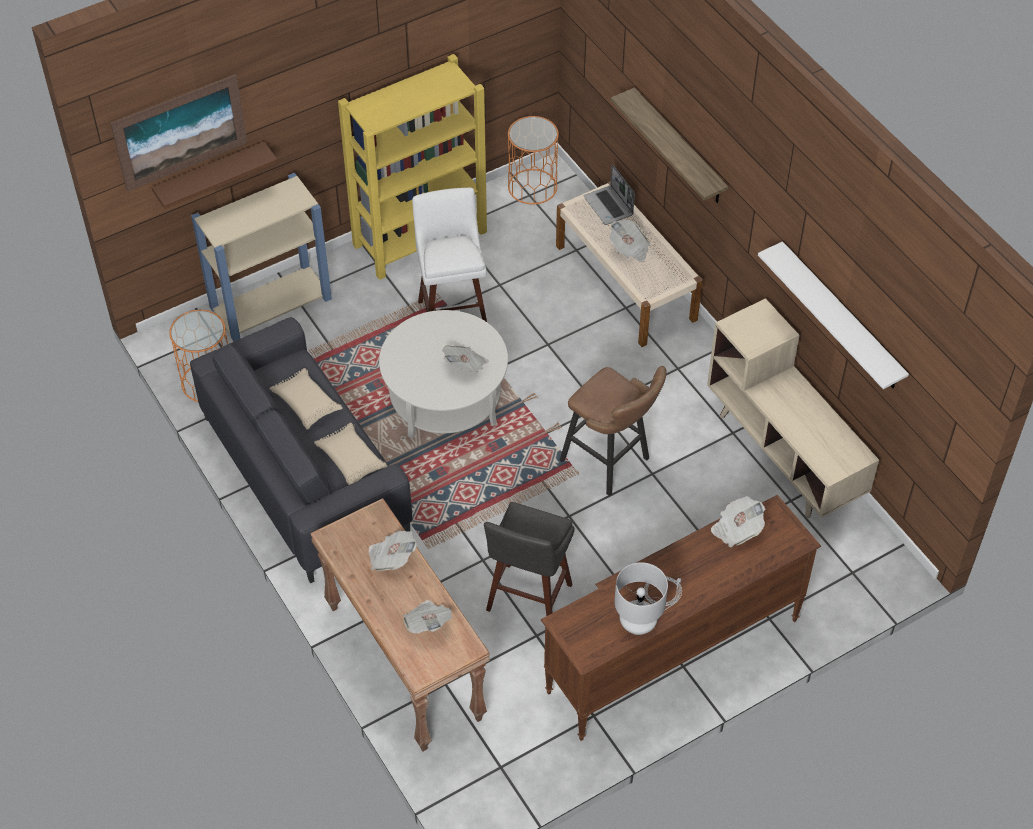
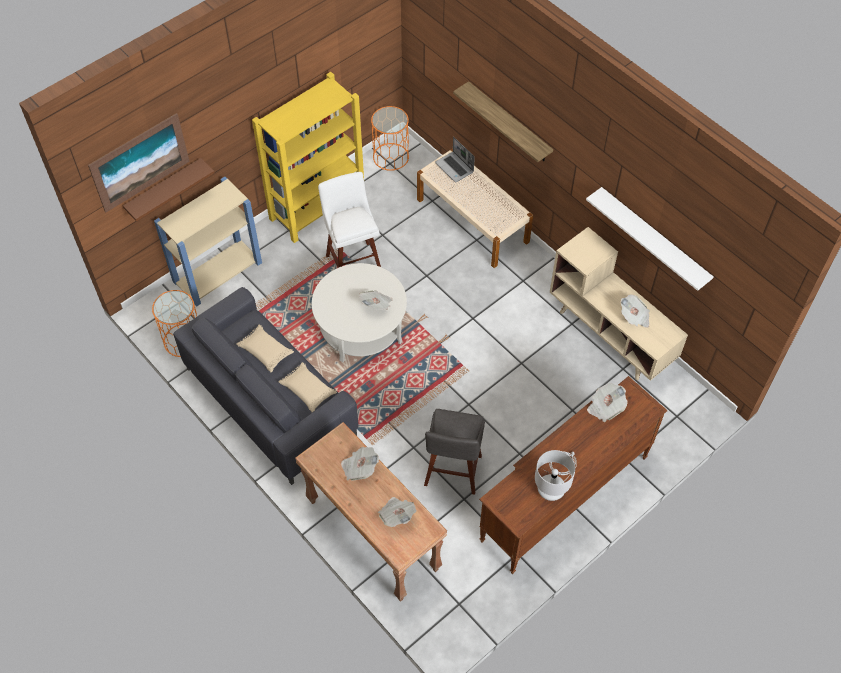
camera: 10 degrees left, 5 degrees up
brown stool [560,366,667,496] -> none
newspaper [609,220,650,262] -> newspaper moved to [621,295,650,328]

